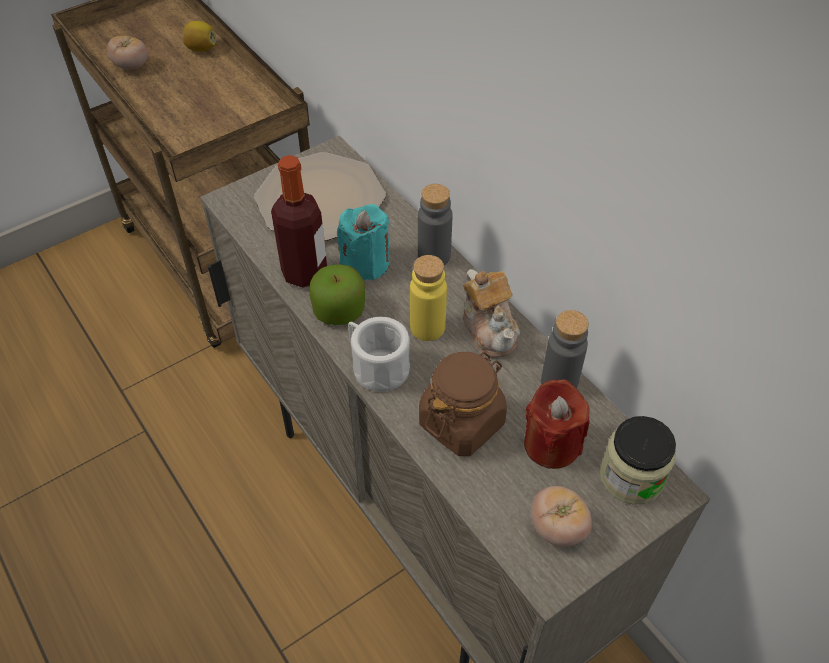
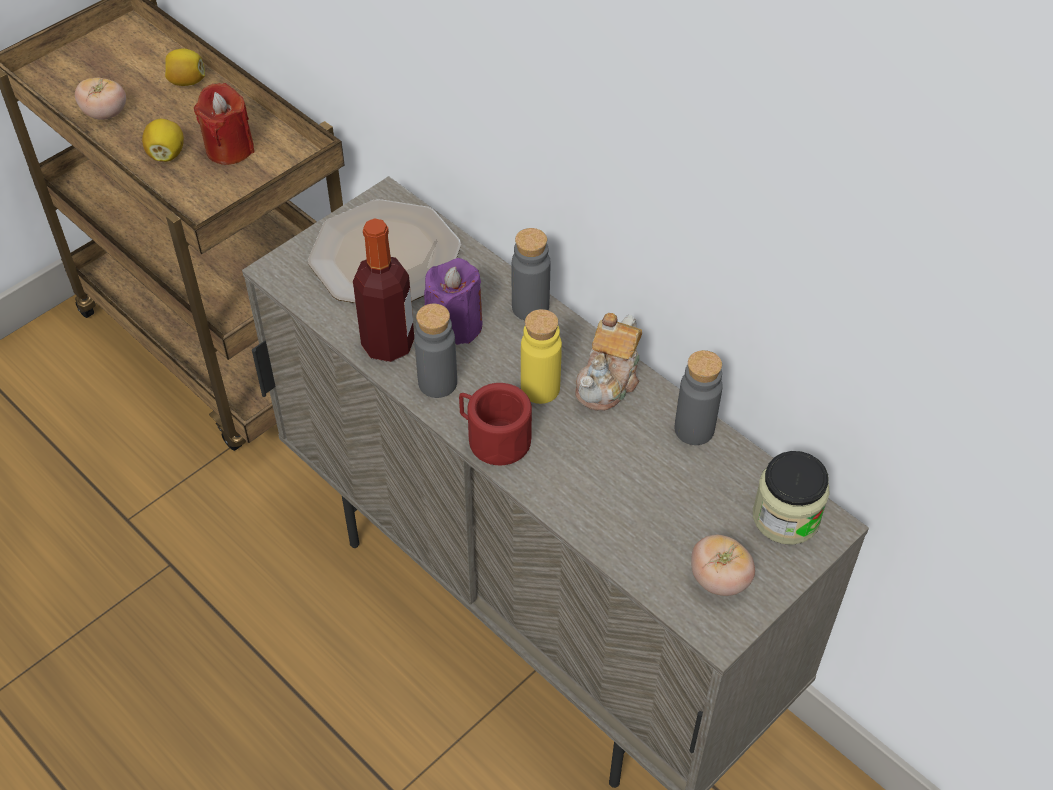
camera: 10 degrees left, 0 degrees up
apple [309,264,365,325] -> grey bottle [414,304,457,398]
turquoise candle [337,204,390,280] -> purple candle [424,258,482,345]
white mug [348,317,410,392] -> red mug [459,383,532,465]
brown jar [419,352,507,456] -> none
teapot [463,269,520,358] -> teapot turned 60 degrees clockwise [575,313,642,411]
red candle [524,379,590,469] -> red candle moved to [194,83,255,165]
none -> lemon [142,119,184,162]

